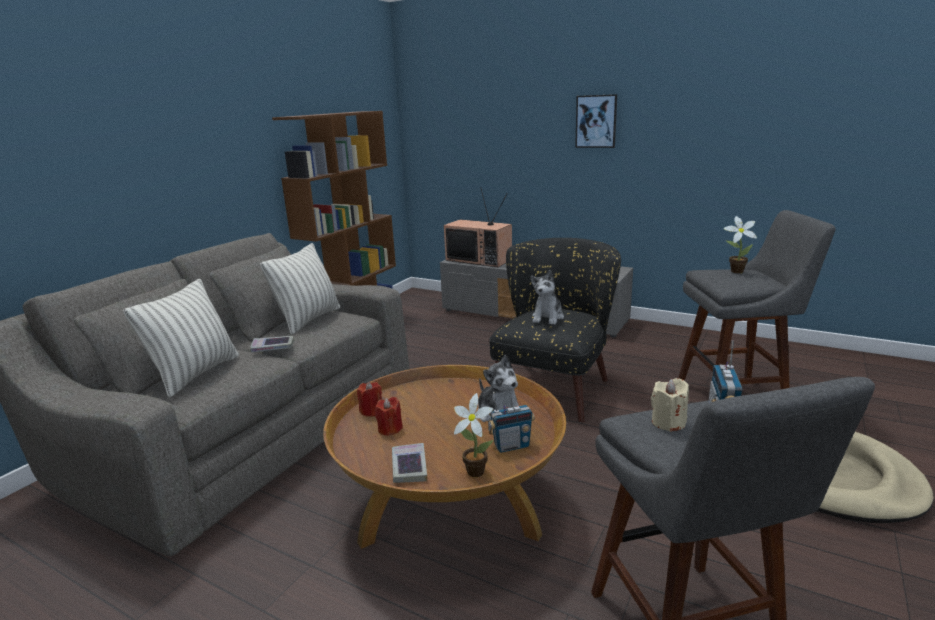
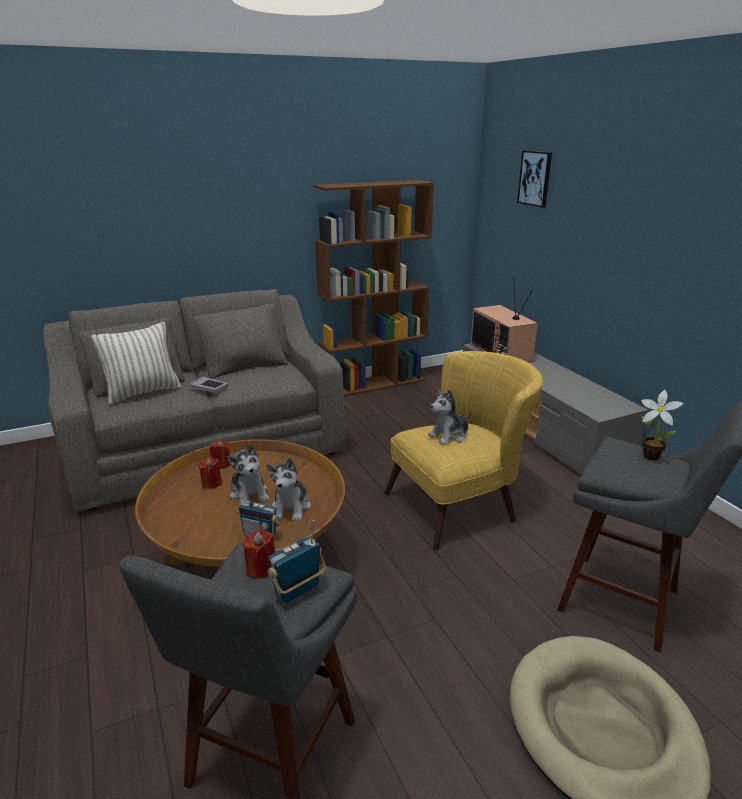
camera: 35 degrees right, 5 degrees up
pillow [260,243,340,334] -> none
book [392,443,427,483] -> none
potted plant [454,393,494,477] -> none
black armchair [489,238,621,422] -> yellow armchair [384,351,544,550]
picture [575,94,617,148] -> picture moved to [517,150,552,208]
beige candle [651,378,689,432] -> red candle [243,529,275,579]
none -> plush toy [227,443,269,504]

